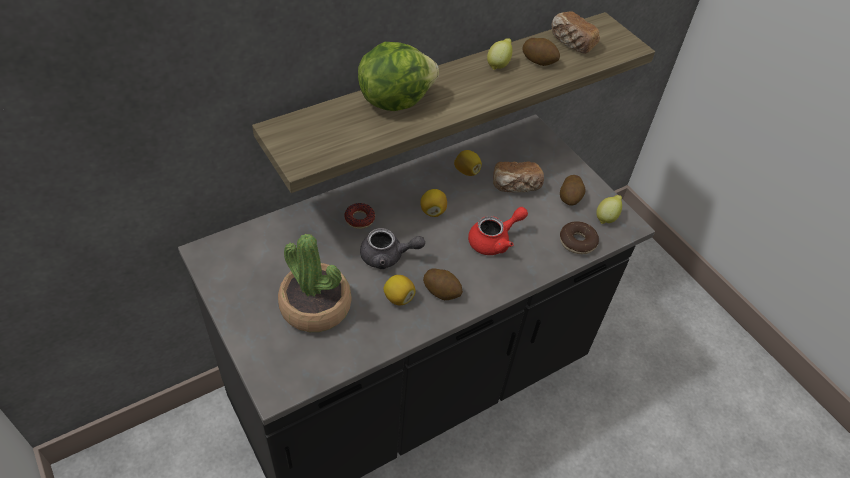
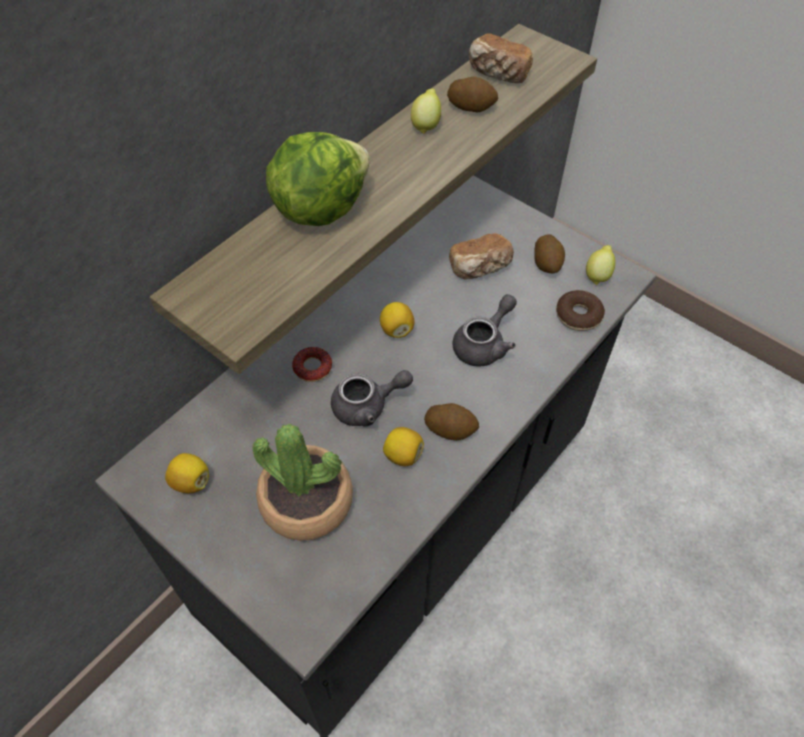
camera: 15 degrees left, 5 degrees up
lemon [454,150,482,176] -> lemon moved to [165,453,209,493]
red teapot [468,207,528,255] -> grey teapot [453,294,517,366]

